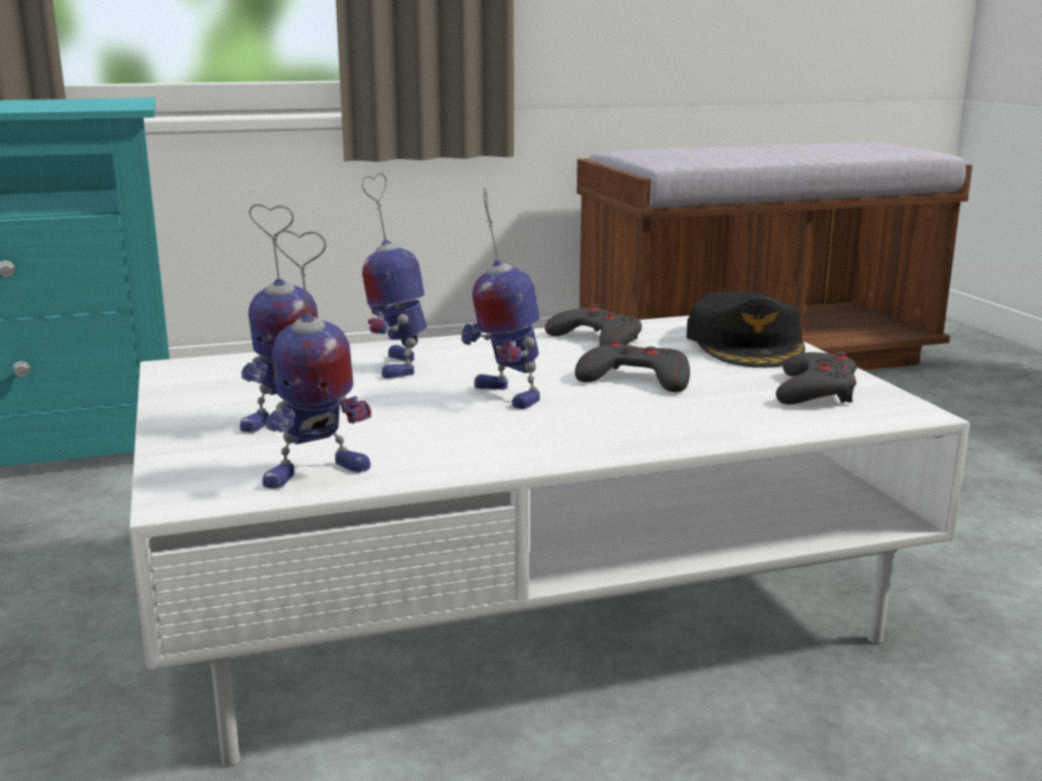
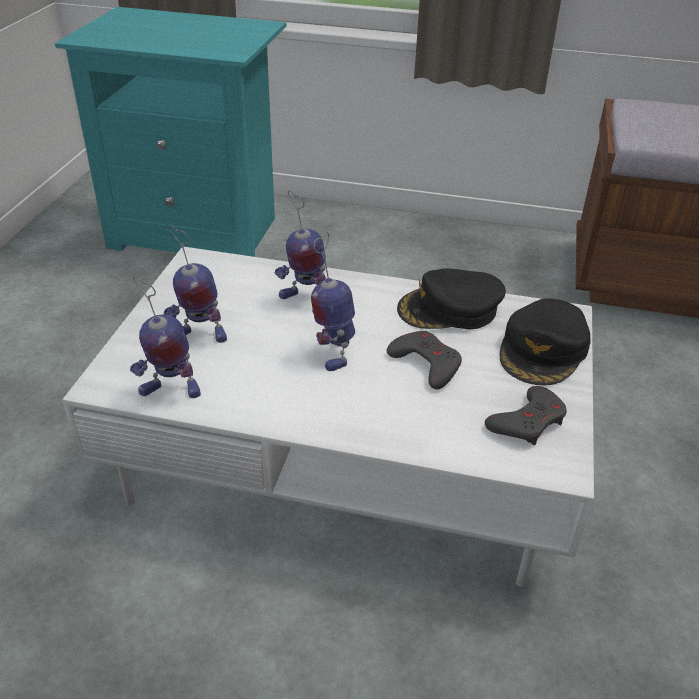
camera: 30 degrees right, 20 degrees up
toy robot [362,173,427,379] -> toy robot turned 105 degrees counterclockwise [274,190,326,299]
grey game controller [545,304,642,346] -> black cap [397,268,506,330]

